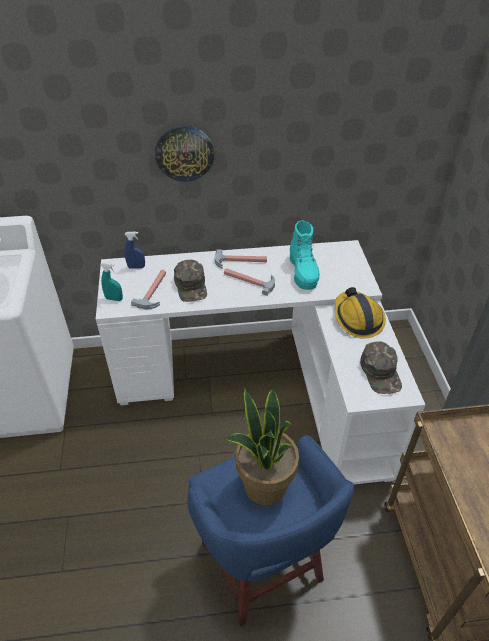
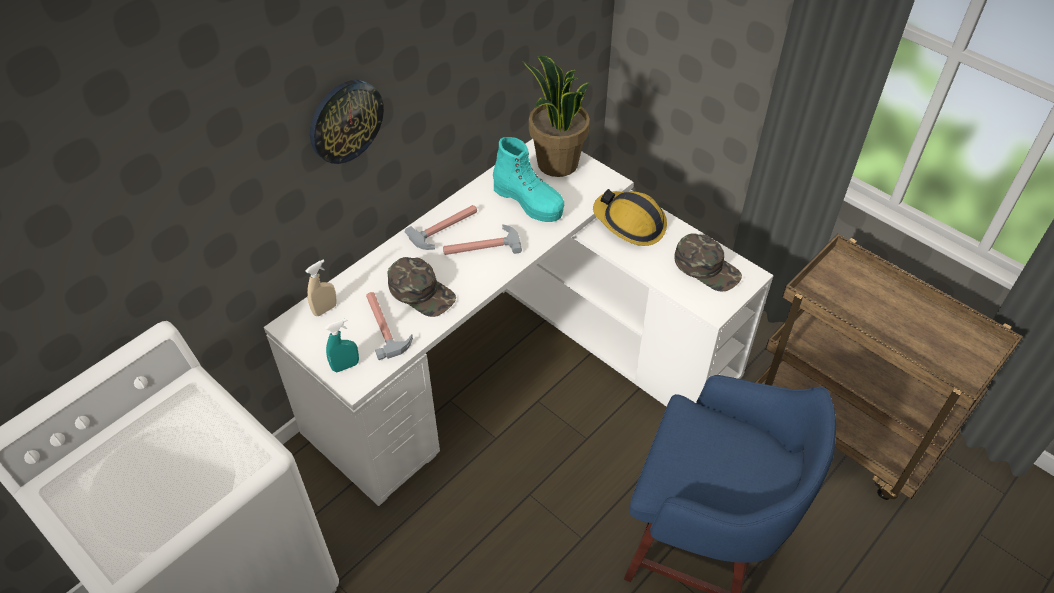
camera: 40 degrees left, 5 degrees up
blue spray bottle [124,232,145,269] -> beige spray bottle [306,260,337,316]
potted plant [225,389,299,506] -> potted plant moved to [522,56,590,177]

